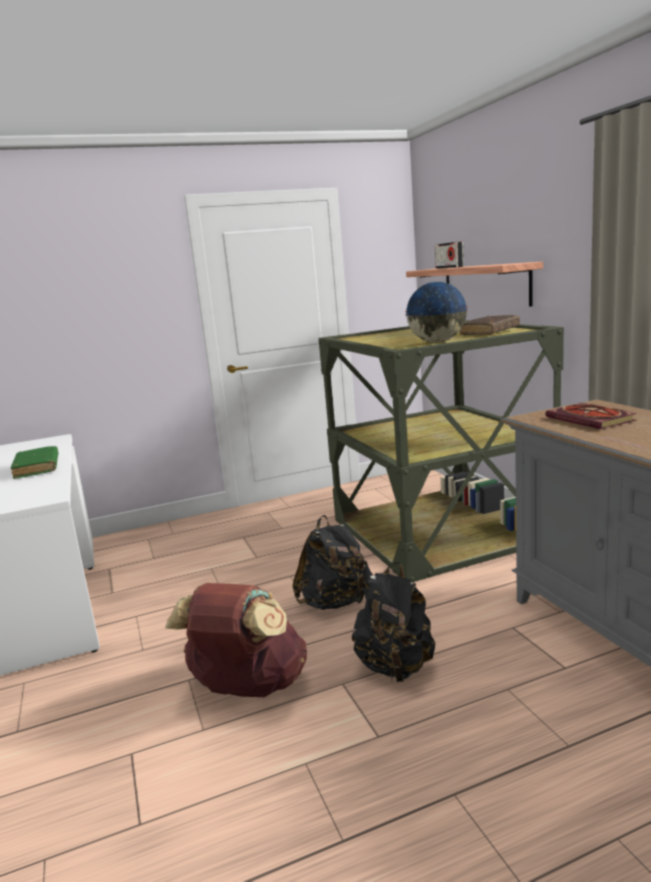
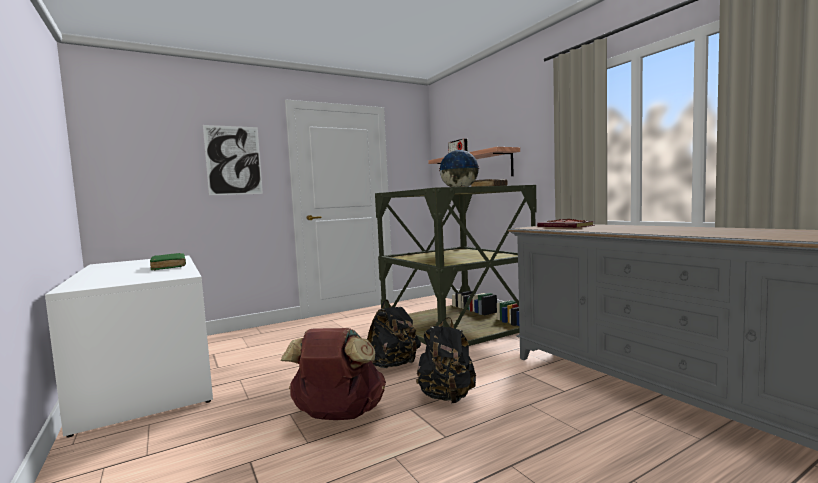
camera: 10 degrees left, 10 degrees down
none -> picture [203,125,263,195]

